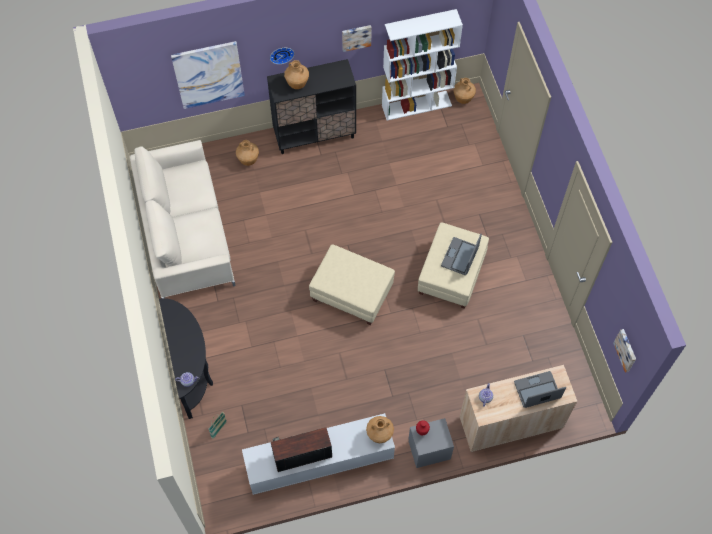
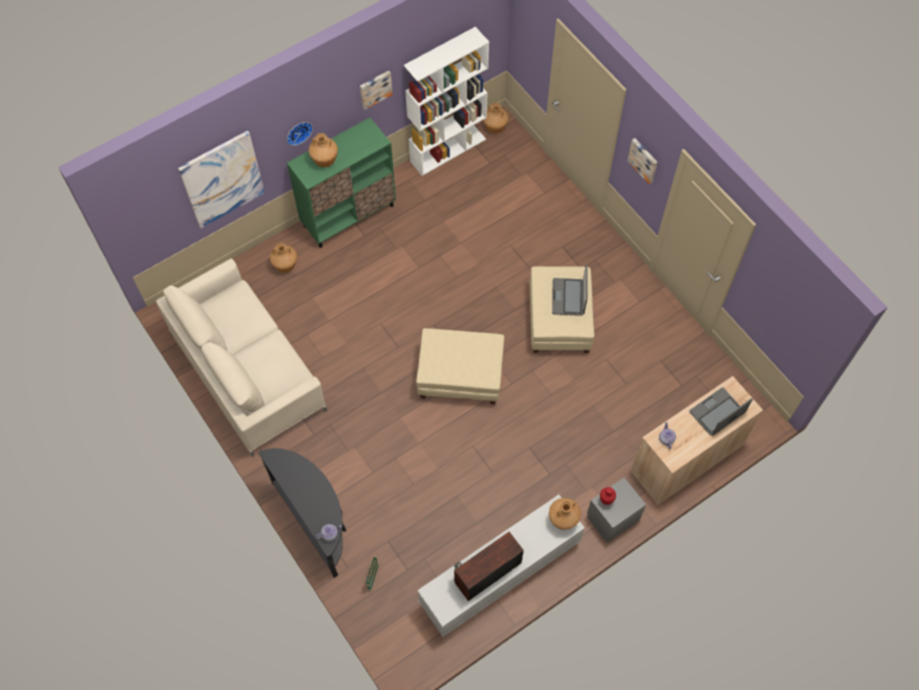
camera: 20 degrees left, 0 degrees up
black cabinet [267,59,356,154] -> green cabinet [287,118,396,248]
picture [613,329,636,373] -> picture moved to [627,138,657,184]

